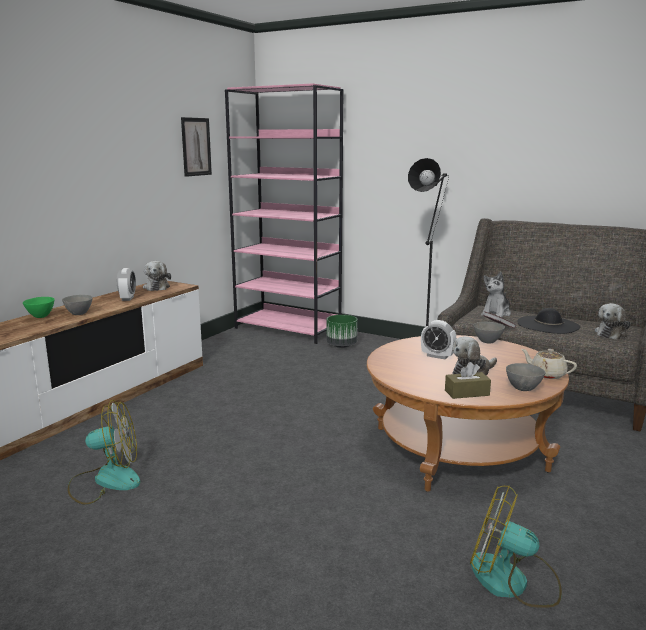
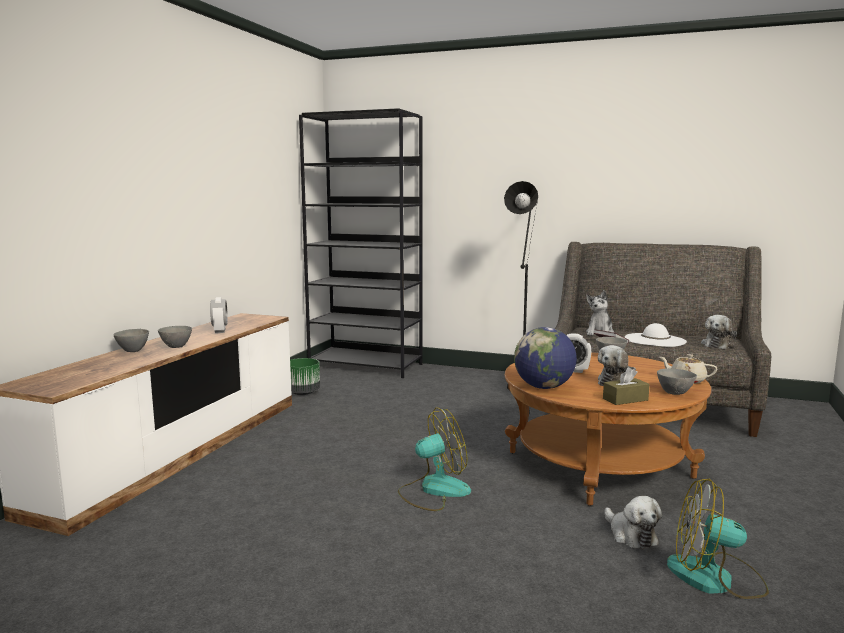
camera: 10 degrees left, 5 degrees down
green bowl [23,297,55,318] -> grey bowl [113,329,149,352]
fan [68,400,140,505] -> fan moved to [398,408,471,511]
plush toy [143,261,171,291] -> plush toy moved to [604,496,662,549]
picture [181,117,212,177] -> none
pink bookcase [225,83,343,344] -> black bookcase [299,108,422,378]
green planter [326,315,358,348] -> green planter moved to [290,358,320,395]
black hat [517,308,580,334] -> white hat [625,323,687,347]
none -> globe [514,327,577,389]

